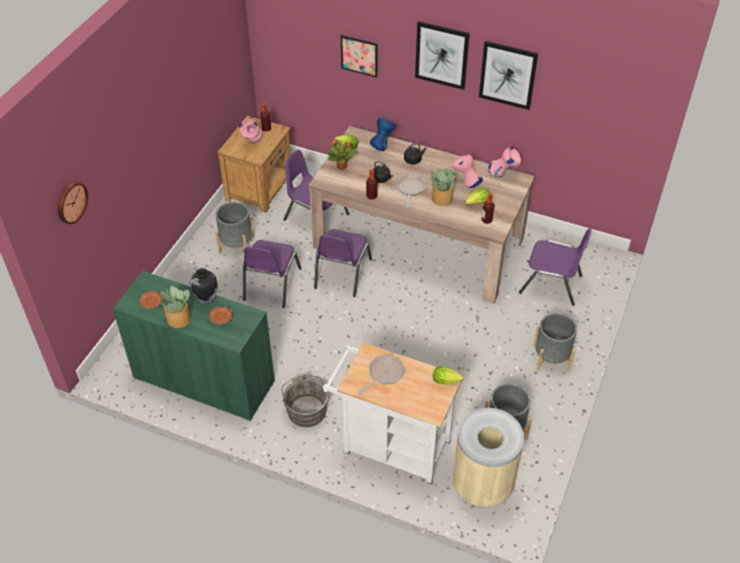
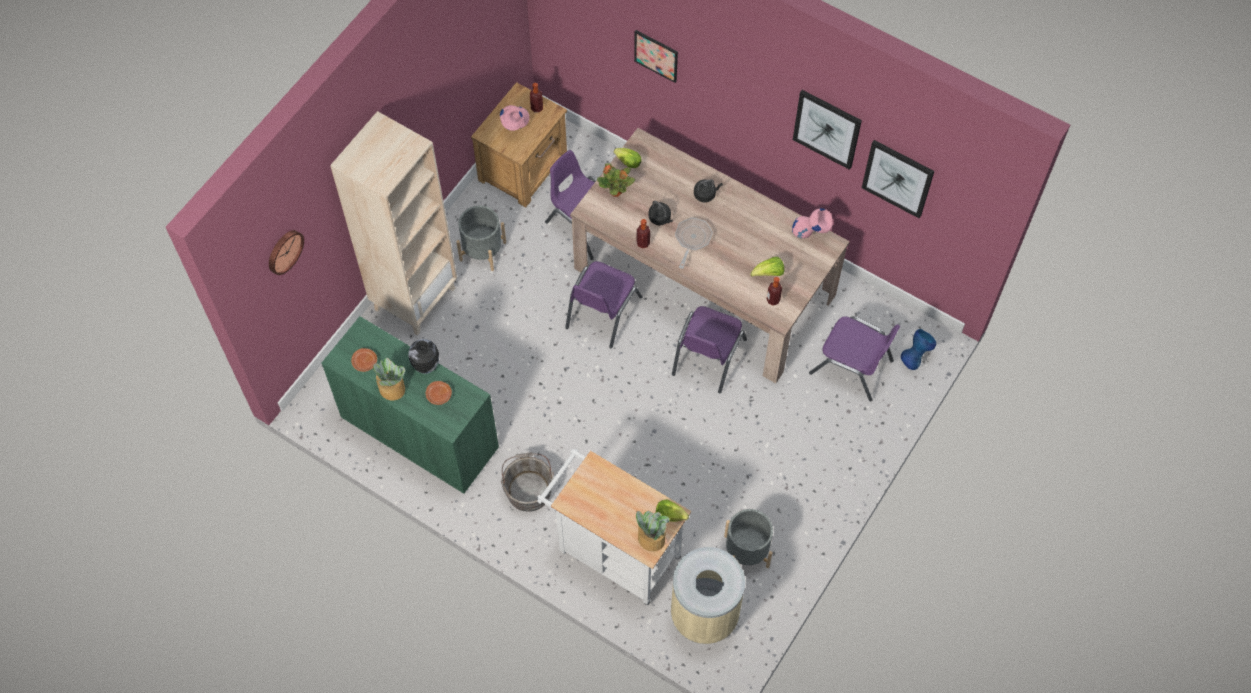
camera: 10 degrees right, 15 degrees up
purple chair [243,240,302,308] -> purple chair moved to [672,306,747,394]
frying pan [357,355,405,395] -> none
blue vase [370,117,396,151] -> blue vase moved to [901,329,936,370]
picture [415,21,470,90] -> picture moved to [862,140,934,218]
potted plant [430,168,456,206] -> potted plant moved to [636,510,669,552]
pink vase [452,154,483,188] -> none
grey planter [533,313,577,372] -> none
none -> beige bookcase [330,111,457,336]

